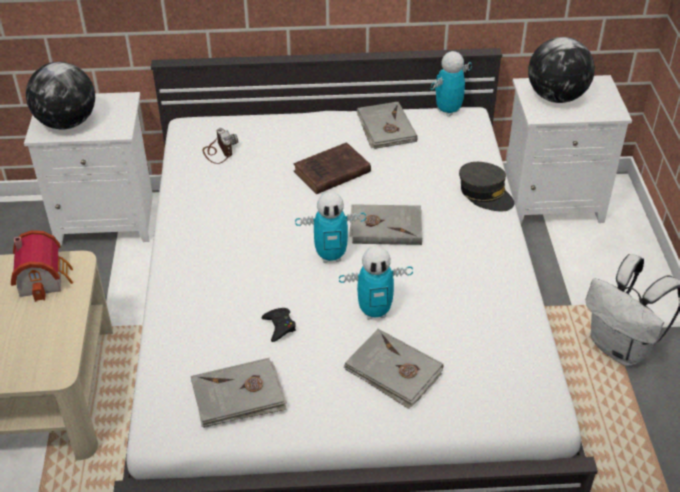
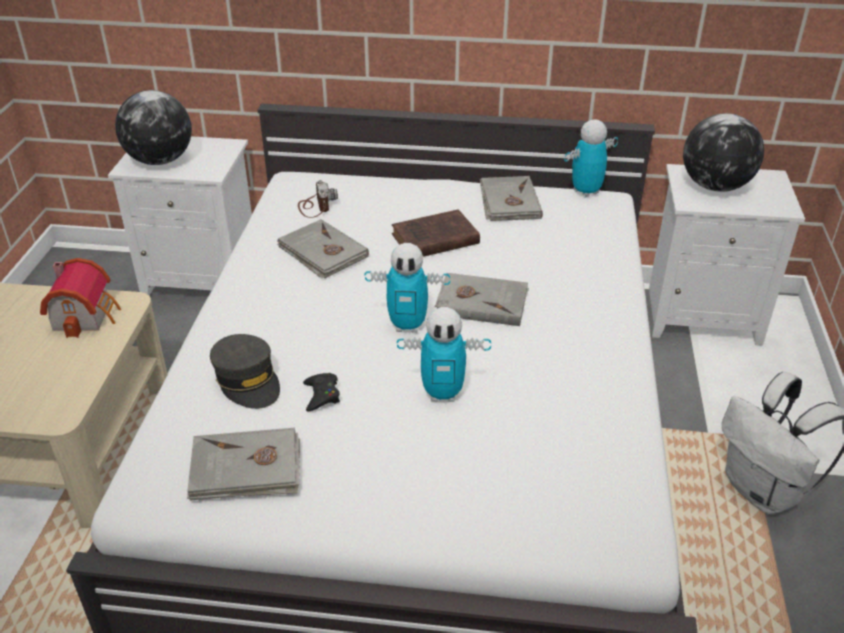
camera: 10 degrees right, 5 degrees down
grey book [344,329,443,409] -> grey book moved to [277,219,369,278]
grey cap [459,162,514,211] -> grey cap moved to [210,334,280,409]

